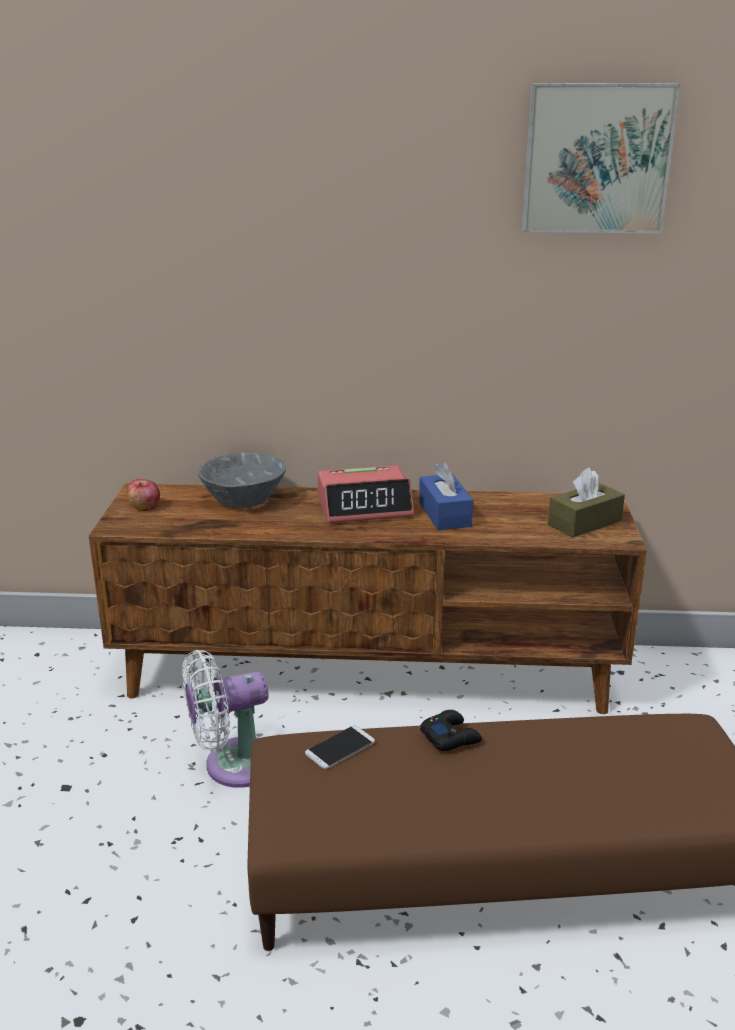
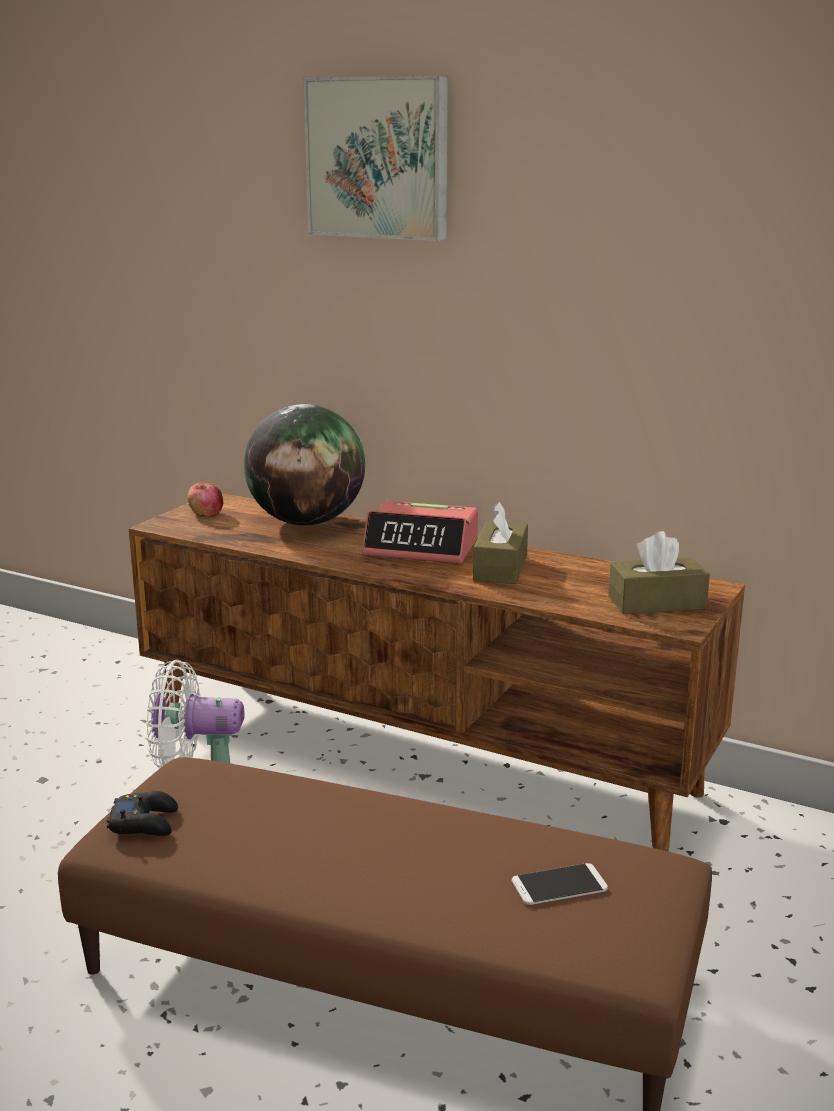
camera: 25 degrees right, 5 degrees down
grey bowl [197,452,286,508] -> globe [244,404,365,525]
phone [305,726,375,769] -> phone moved to [512,863,608,905]
blue tissue box [419,461,474,530] -> brown tissue box [473,501,528,584]
black game controller [420,710,482,751] -> black game controller moved to [107,791,178,836]
picture [522,83,680,233] -> picture moved to [303,75,448,241]

